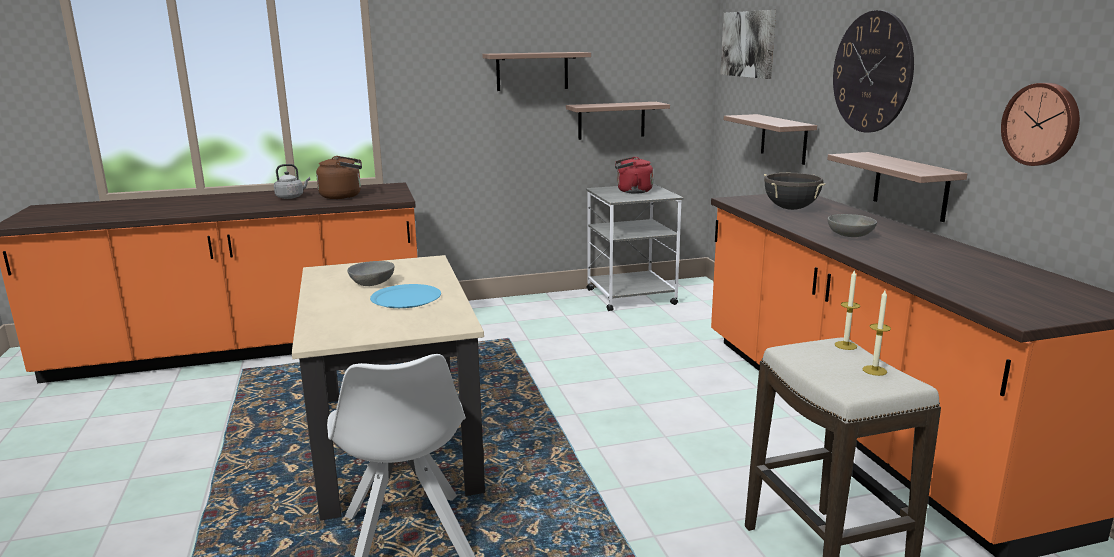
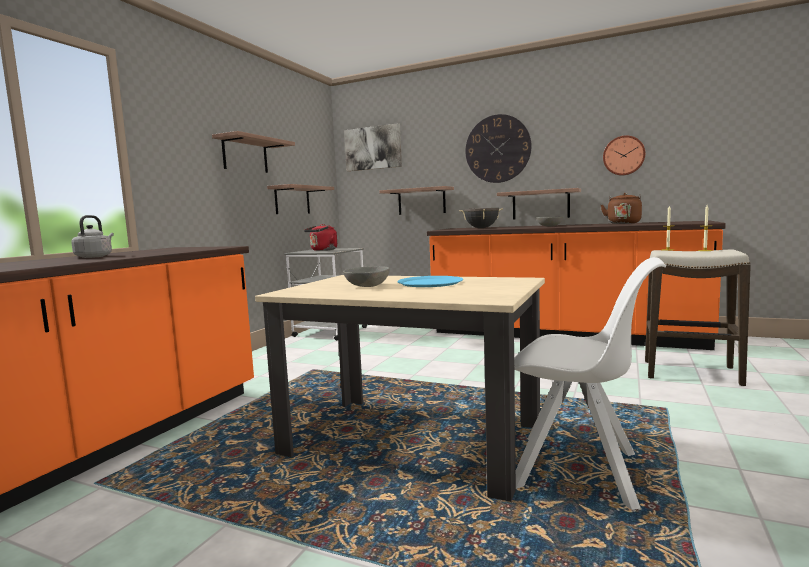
camera: 50 degrees left, 10 degrees down
brown kettle [316,156,362,199] -> brown kettle moved to [601,193,642,224]

